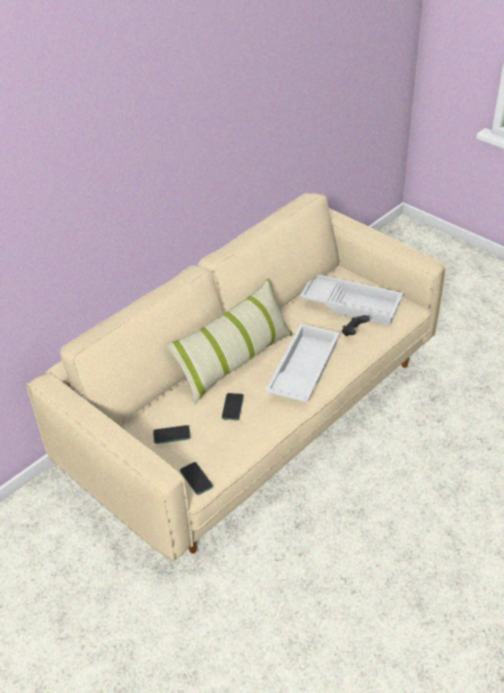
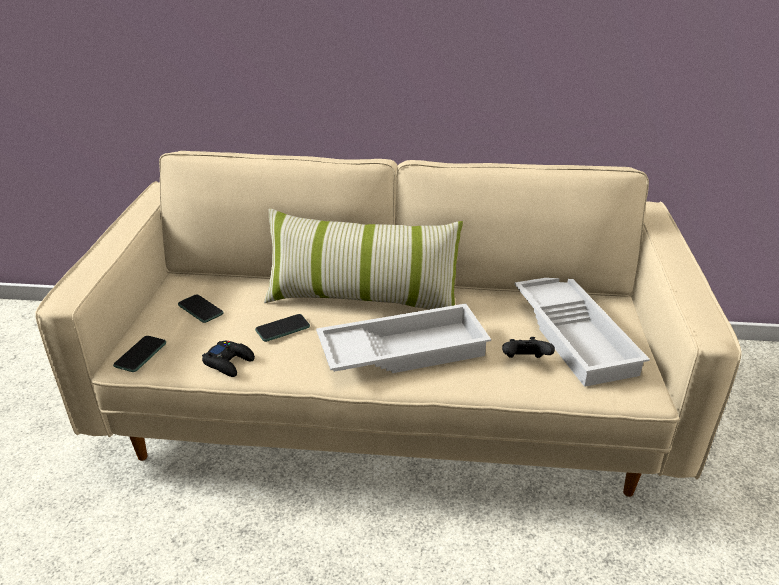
camera: 50 degrees right, 10 degrees down
none -> black game controller [202,341,255,377]

